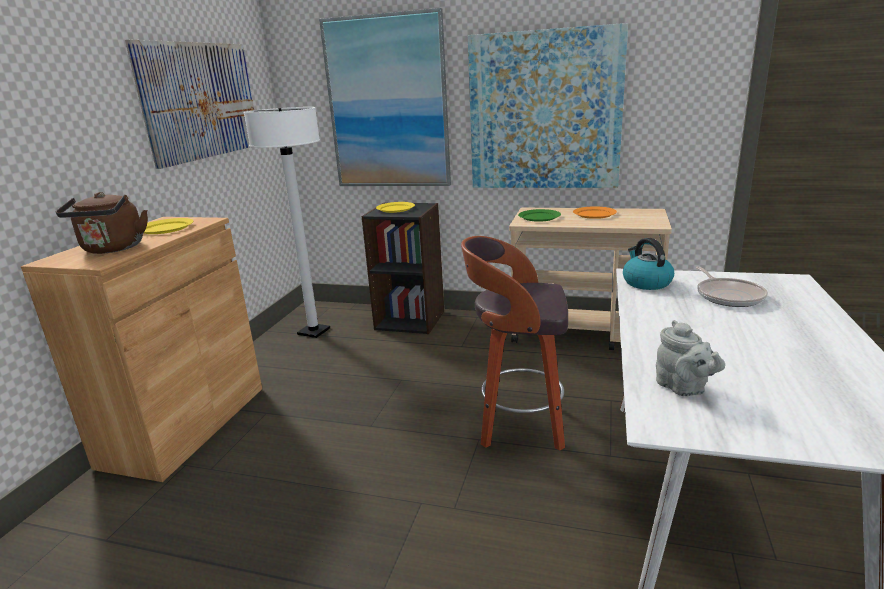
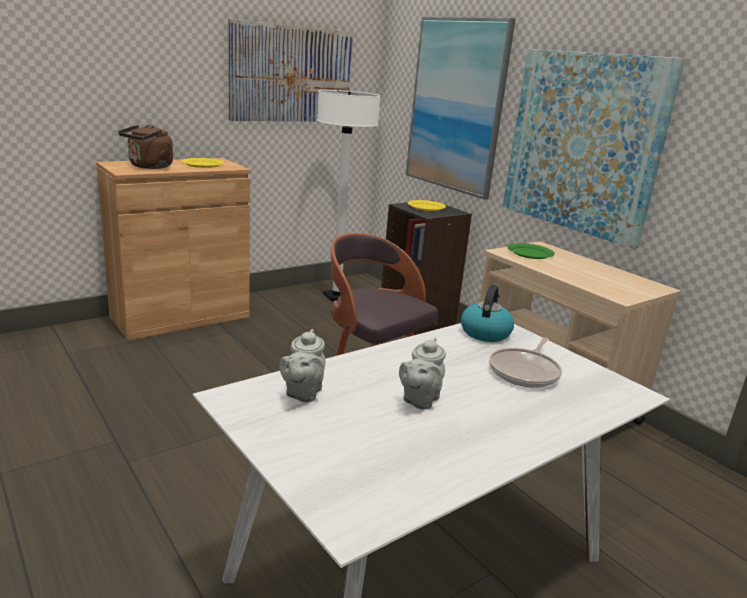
camera: 35 degrees right, 0 degrees up
orange plate [573,206,617,219] -> none
none -> grey teapot [399,338,446,410]

